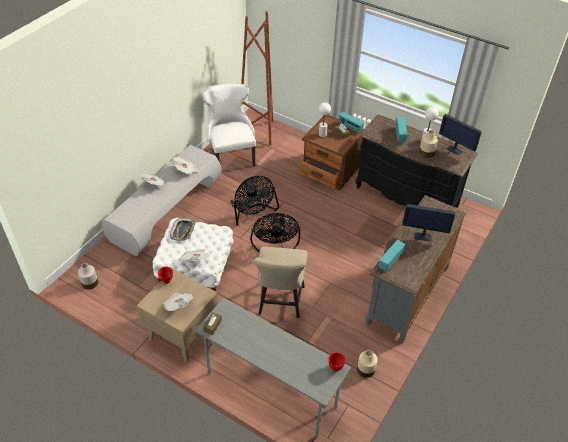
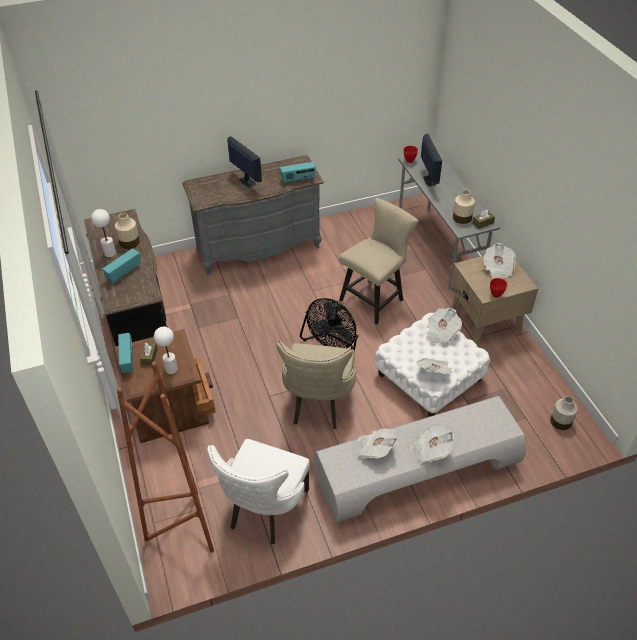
camera: 140 degrees left, 0 degrees up
tray [170,218,195,241] -> newspaper [417,358,452,374]
black fan [230,176,279,226] -> beige chair [277,341,356,429]
beige vase [357,350,377,378] -> beige vase moved to [453,190,475,224]
monitor [439,114,482,155] -> monitor moved to [421,134,442,186]

